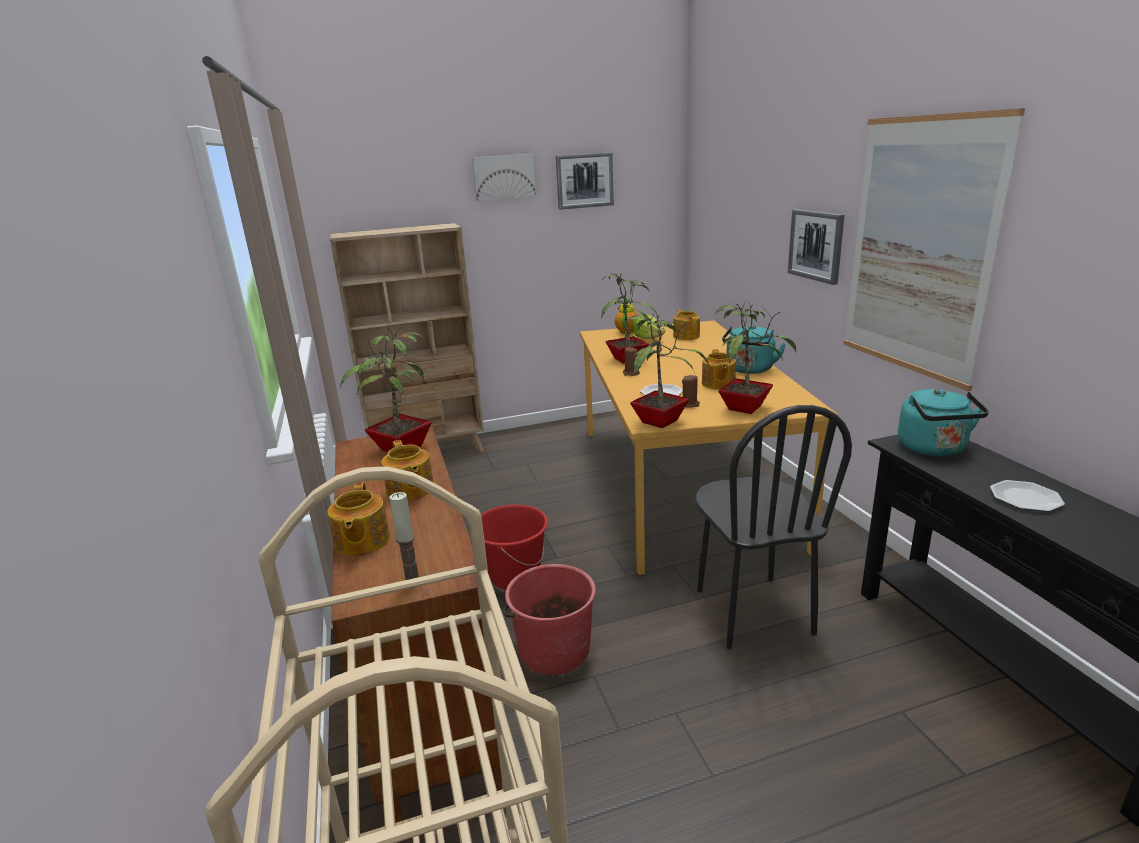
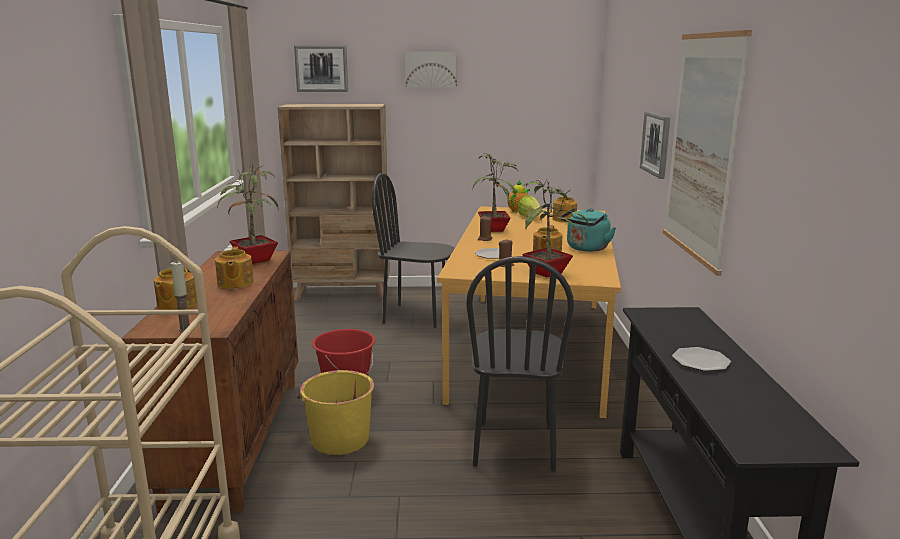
camera: 15 degrees right, 5 degrees down
red bucket [503,564,596,675] -> yellow bucket [297,370,374,455]
picture [556,152,614,210] -> picture moved to [294,45,348,92]
potted plant [625,311,709,428] -> none
turquoise kettle [898,389,989,456] -> none
none -> black chair [372,173,455,328]

